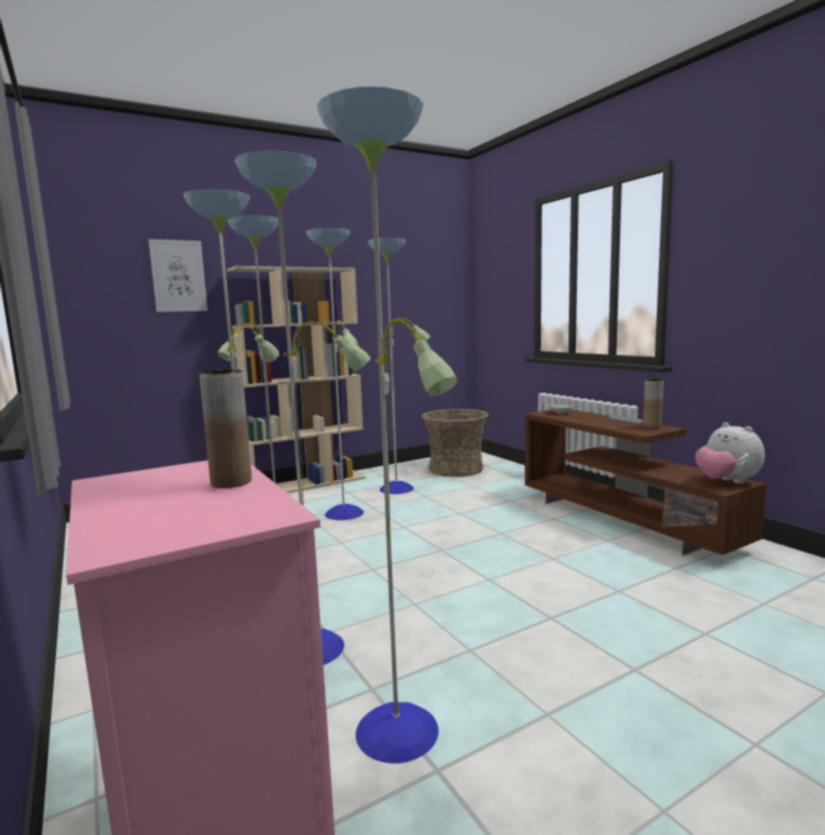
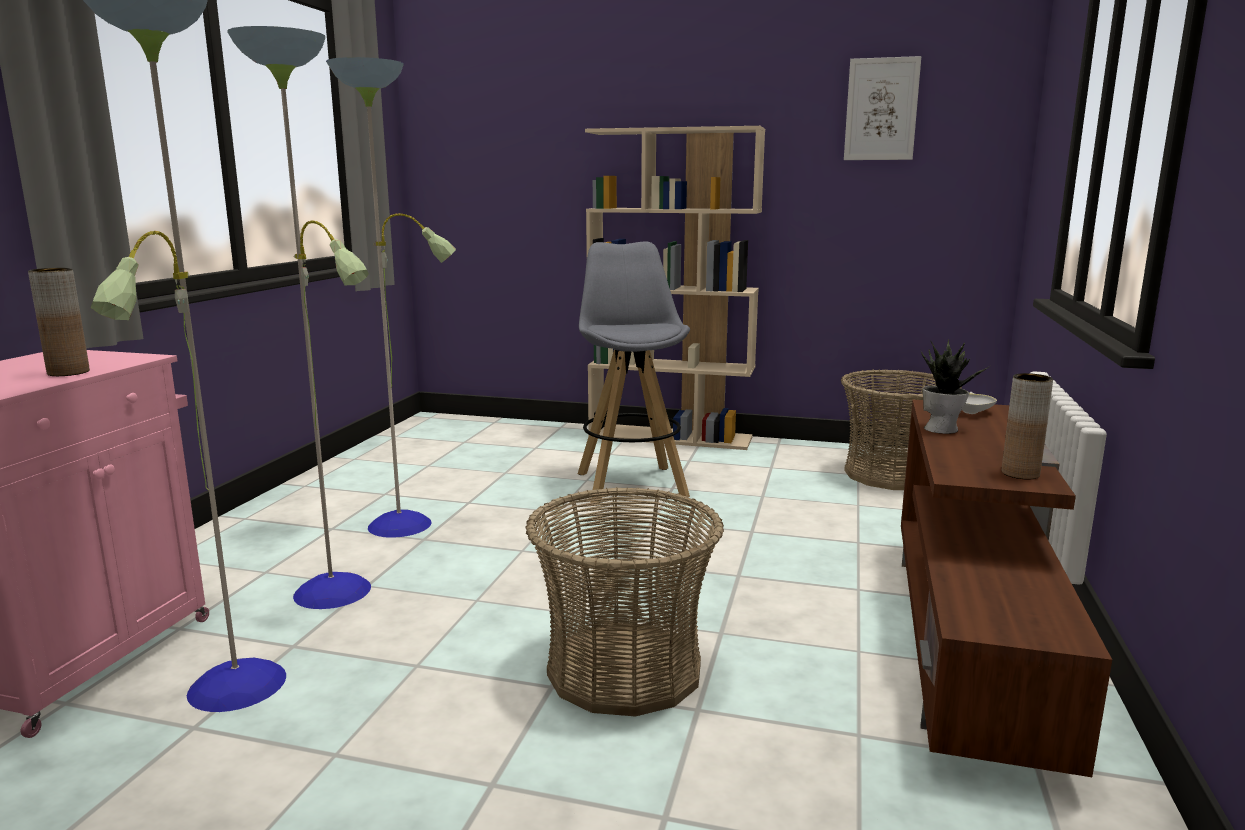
camera: 45 degrees right, 5 degrees up
picture [149,239,208,312] -> picture moved to [844,56,921,160]
floor lamp [218,215,431,520] -> grey stool [578,242,690,504]
plush toy [695,422,765,484] -> none
none -> basket [525,487,724,717]
none -> potted plant [920,340,990,434]

